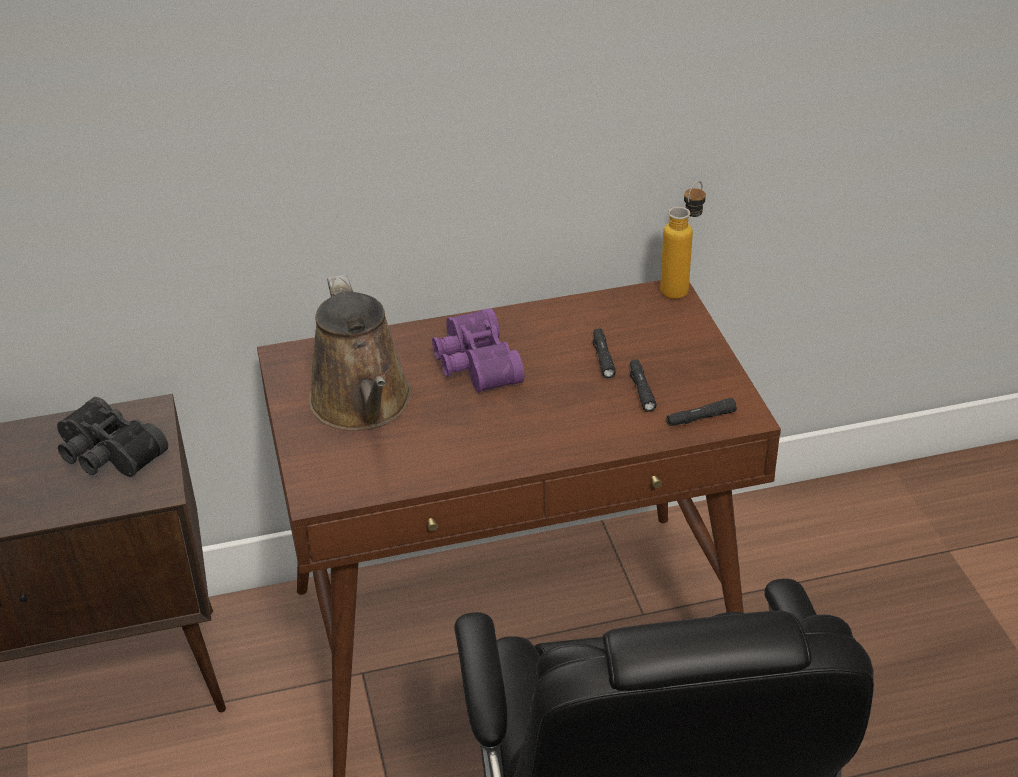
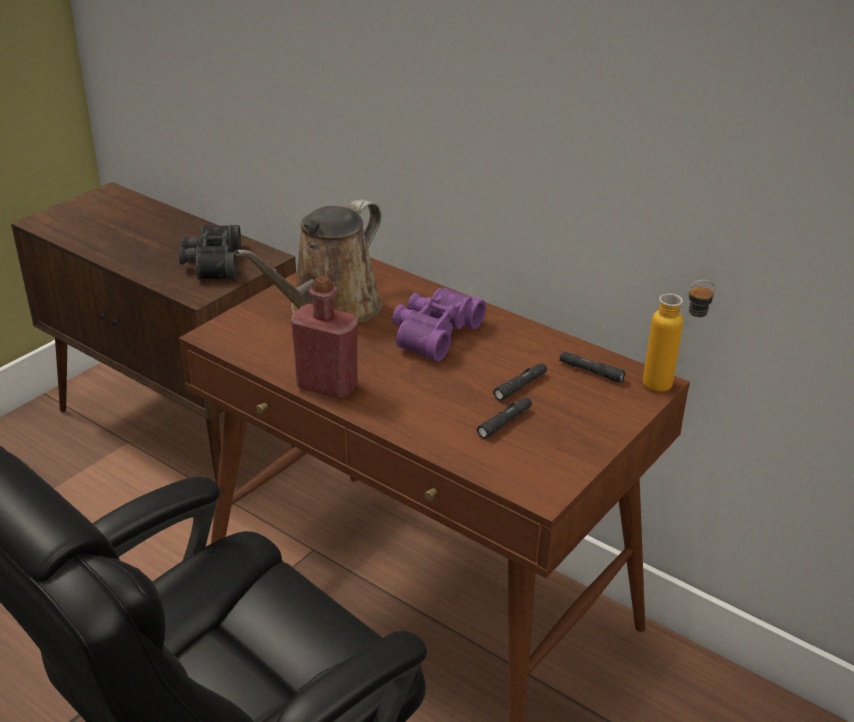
camera: 50 degrees right, 5 degrees down
black flashlight [666,398,737,426] -> black flashlight moved to [560,351,625,383]
none -> red bottle [291,276,358,399]

